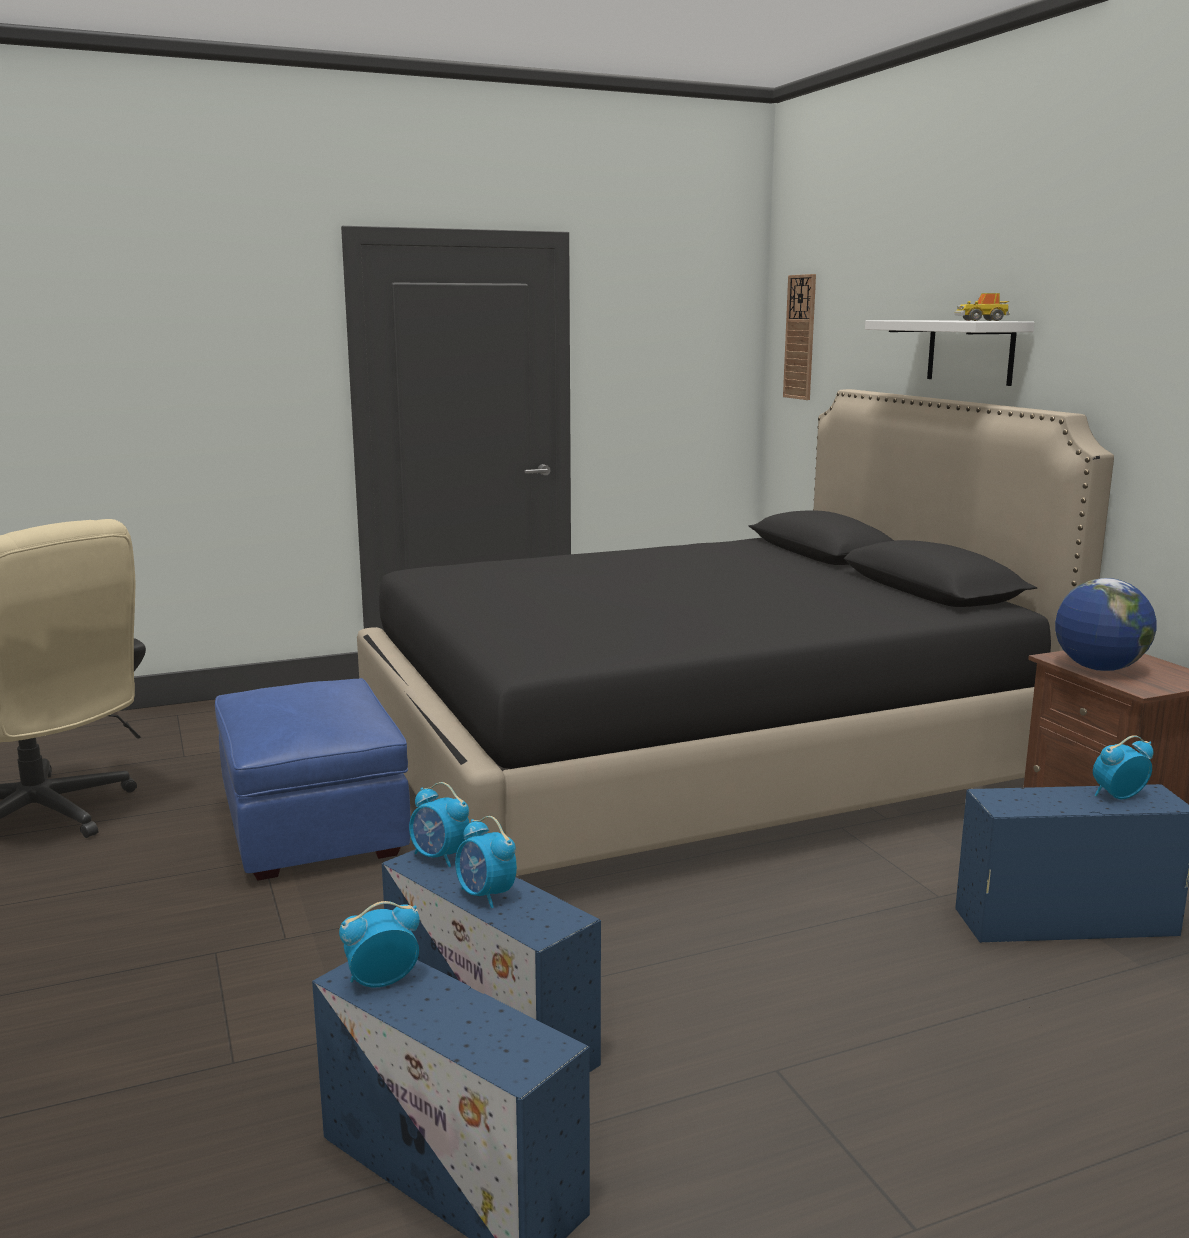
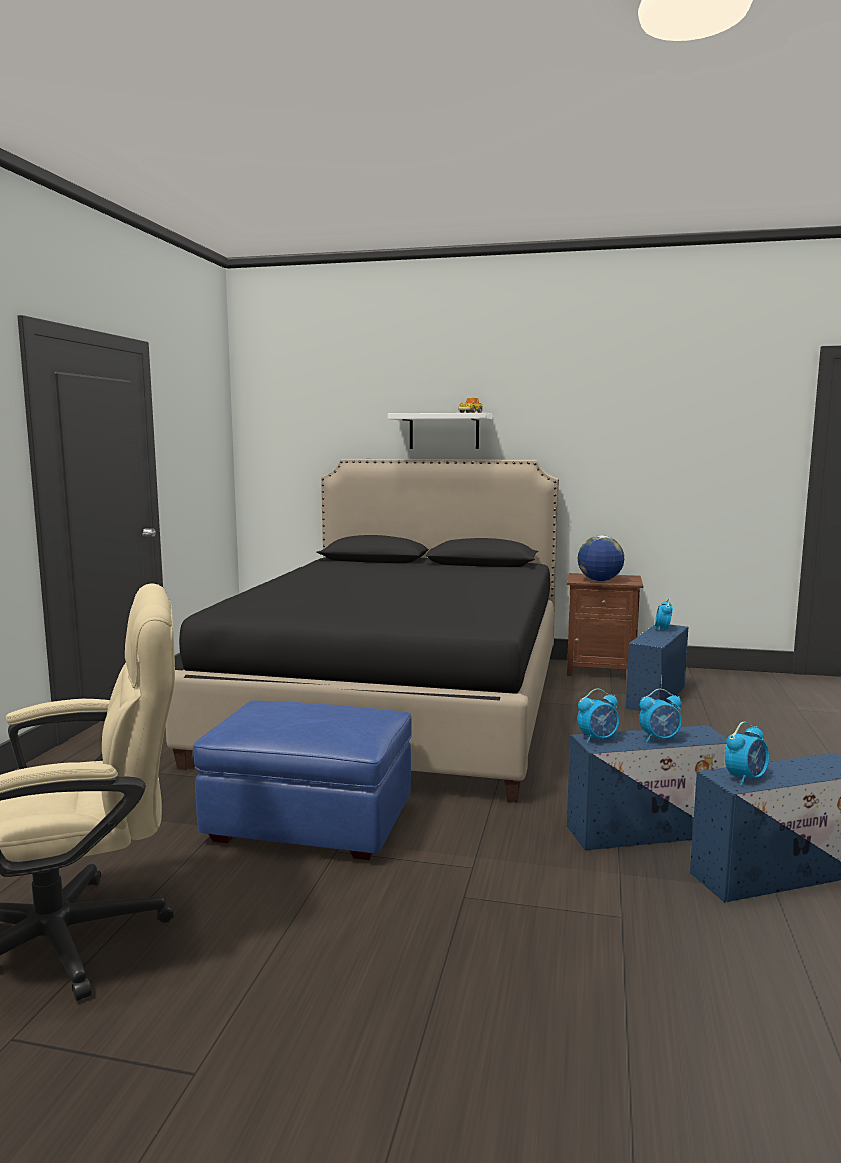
camera: 55 degrees left, 5 degrees down
alarm clock [339,901,420,987] -> alarm clock turned 135 degrees counterclockwise [725,722,769,786]
wall clock [783,274,816,400] -> none

